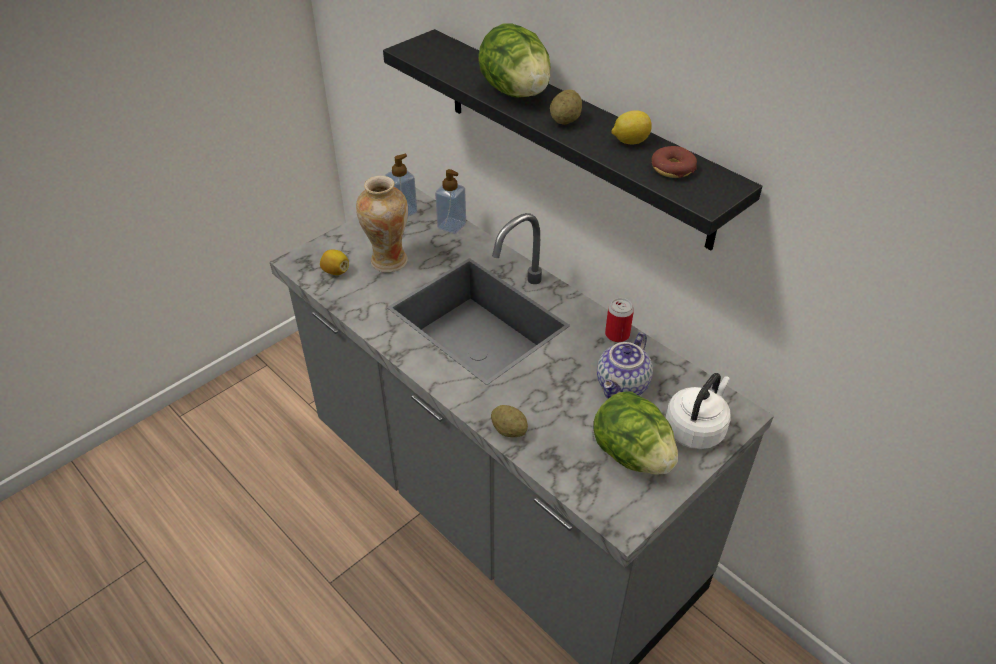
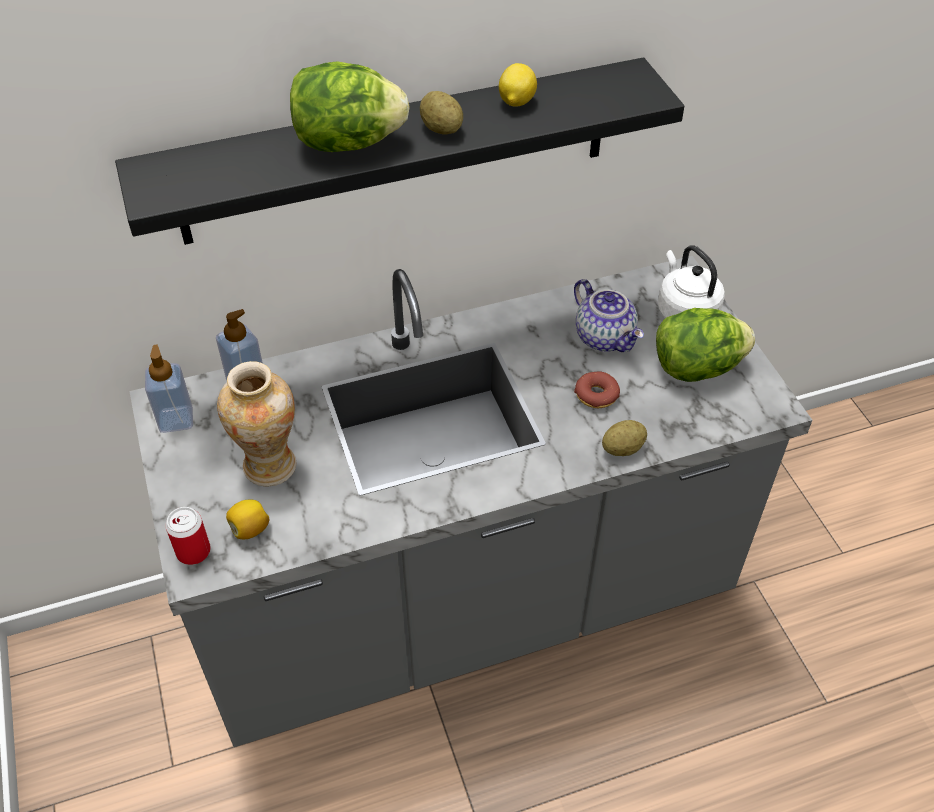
camera: 65 degrees left, 5 degrees up
can [605,298,634,342] -> can moved to [165,507,211,565]
donut [651,146,697,178] -> donut moved to [574,371,620,408]

